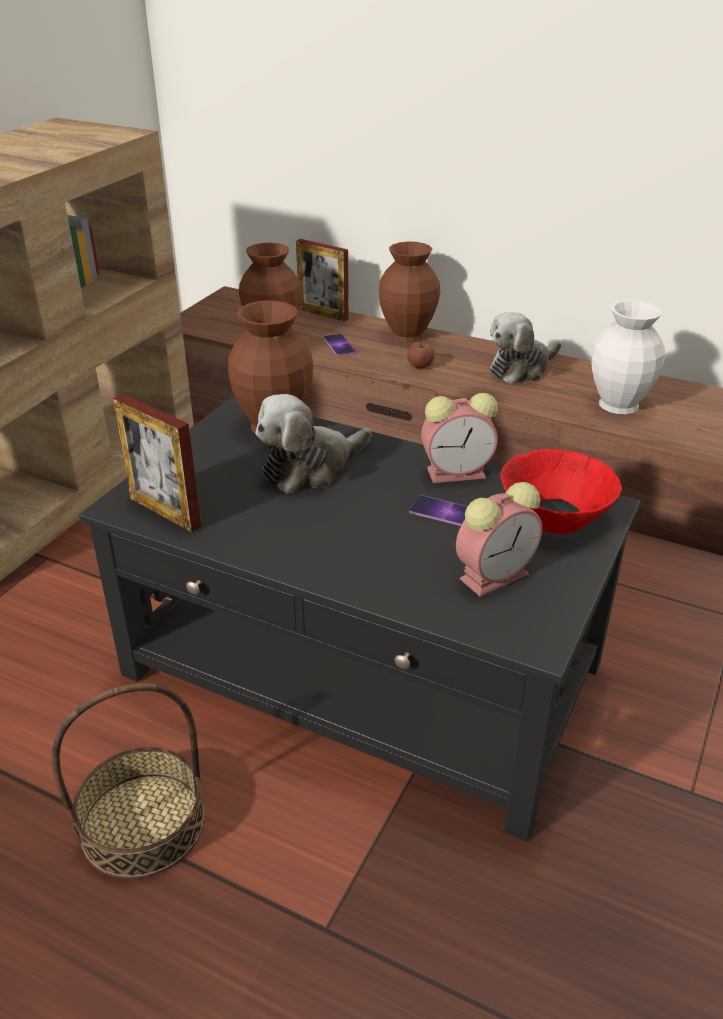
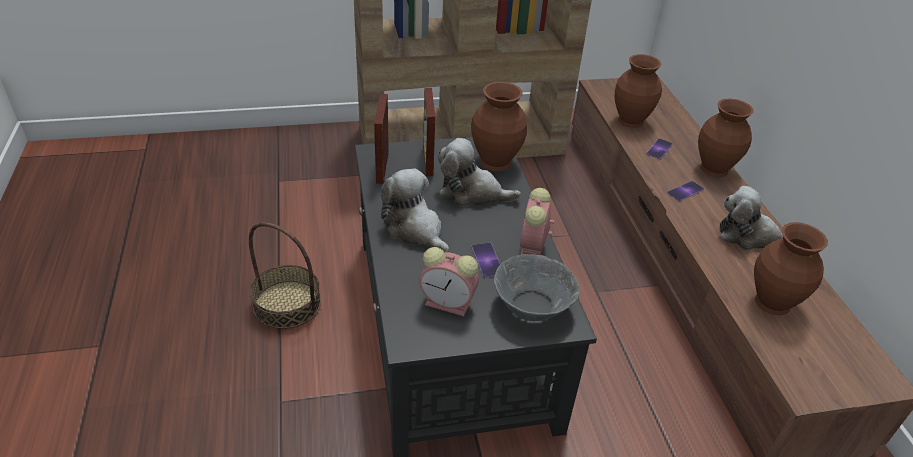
camera: 50 degrees right, 5 degrees up
picture frame [296,239,349,322] -> picture frame moved to [423,88,435,176]
apple [407,342,435,369] -> phone [667,181,704,201]
alarm clock [421,393,498,483] -> alarm clock turned 60 degrees clockwise [520,188,554,255]
red bowl [500,448,622,534] -> grey bowl [494,254,580,321]
white vase [591,300,665,414] -> brown vase [754,222,828,316]
none -> plush toy [381,168,449,252]

